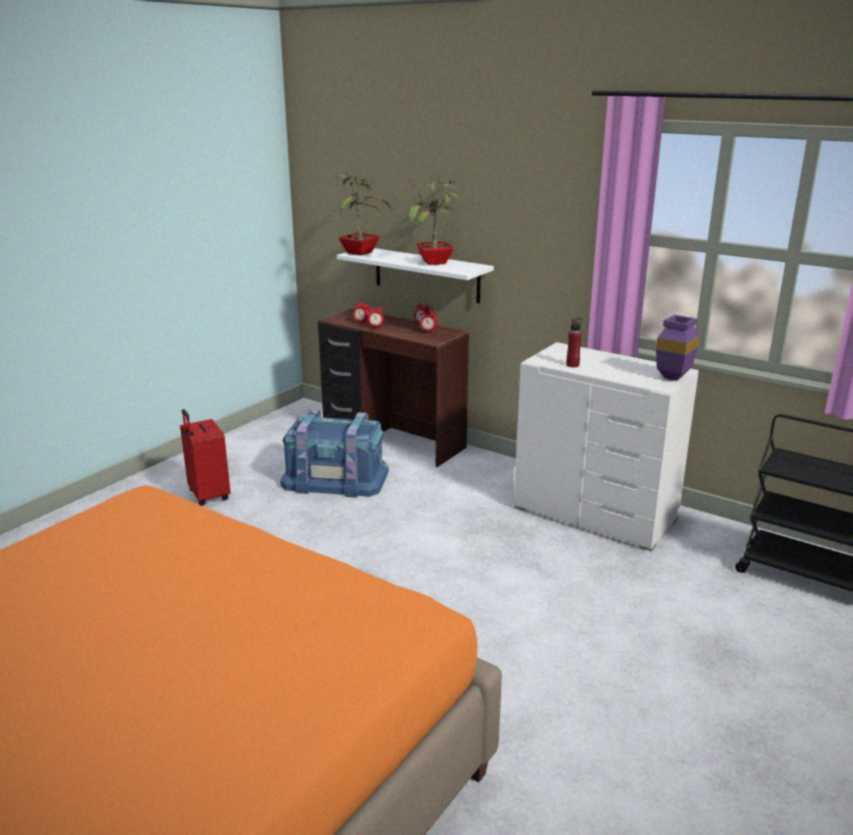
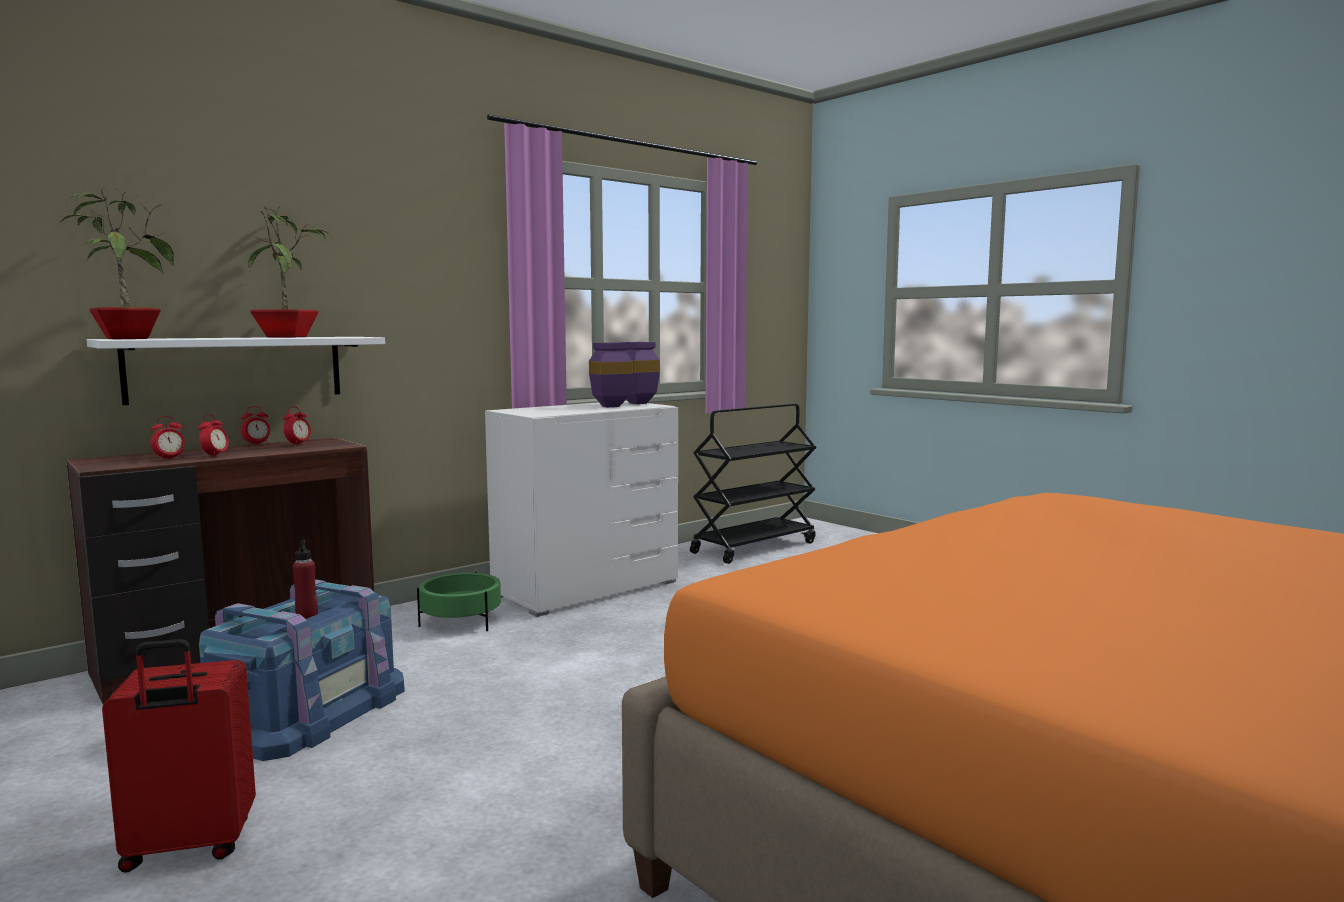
camera: 75 degrees left, 15 degrees down
red bottle [566,318,582,367] -> red bottle moved to [293,539,318,619]
none -> green planter [417,572,501,631]
none -> purple vase [589,343,633,407]

